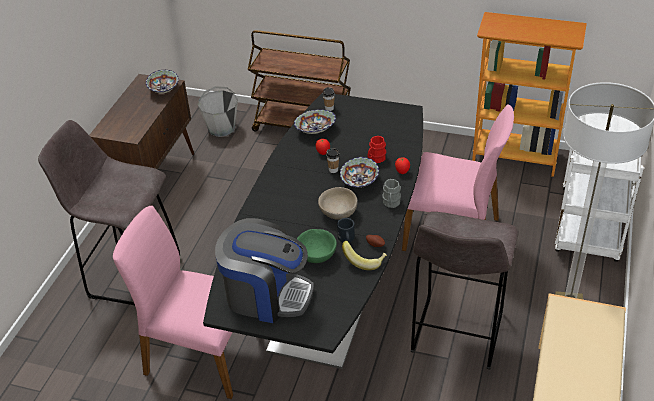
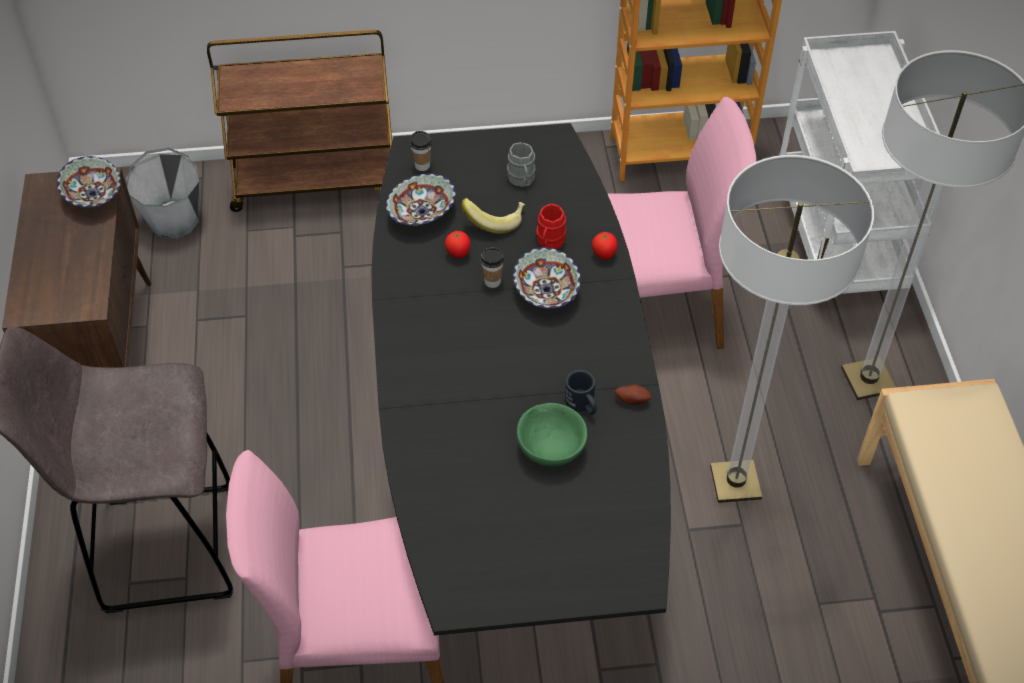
camera: 25 degrees left, 10 degrees up
coffee machine [215,218,314,323] -> none
beige bowl [318,187,358,220] -> none
banana [342,241,387,270] -> banana moved to [461,198,525,234]
grey mug [382,179,401,208] -> grey mug moved to [507,142,536,187]
grey stool [411,212,519,370] -> floor lamp [710,155,874,503]

